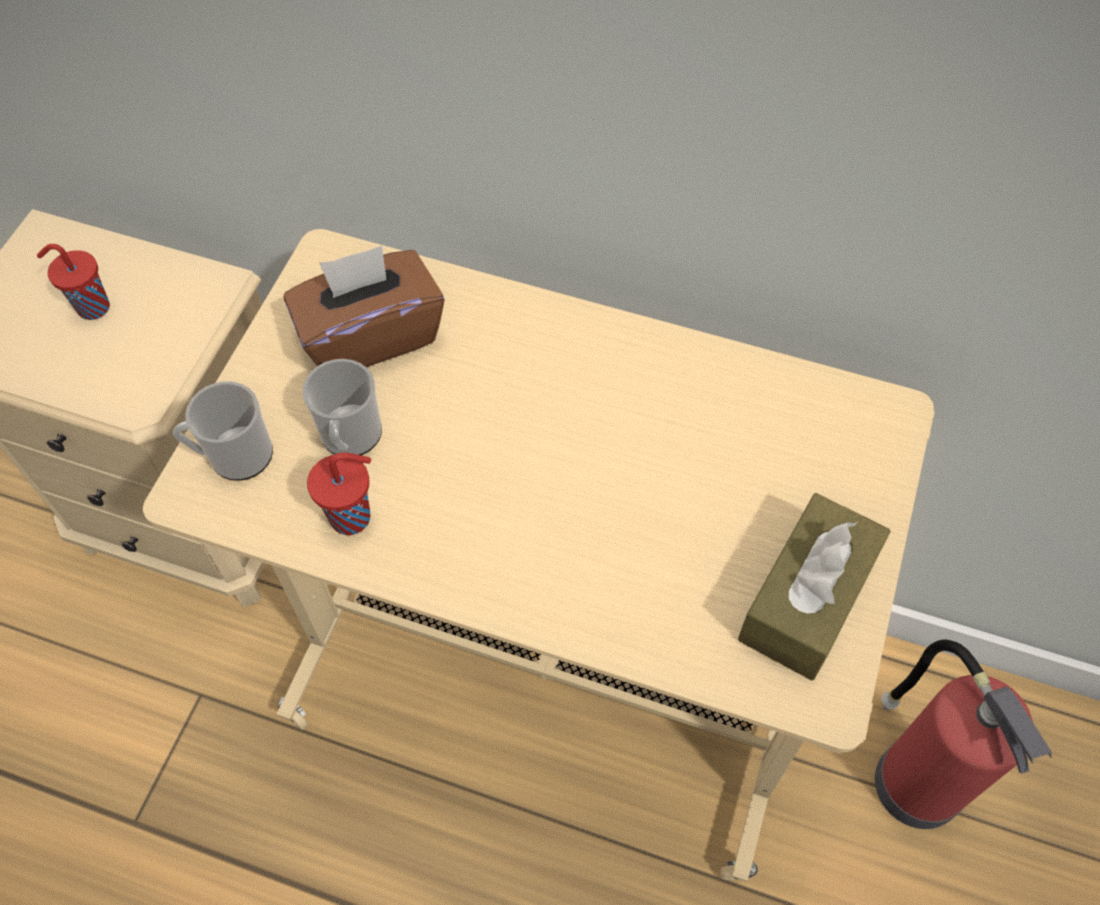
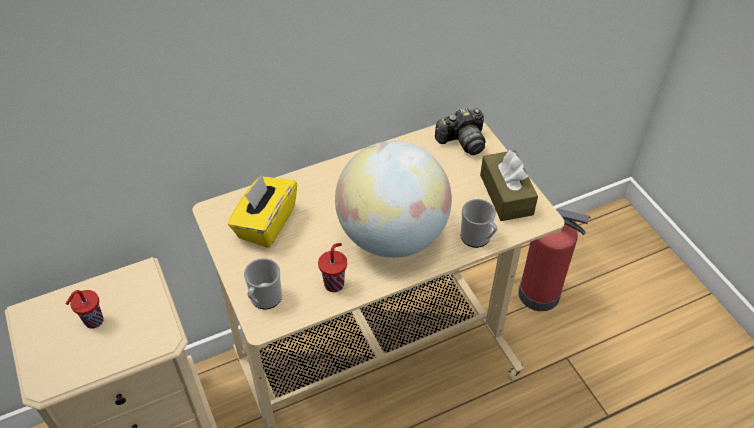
camera: 45 degrees left, 10 degrees down
brown tissue box [284,245,445,367] -> yellow tissue box [228,174,297,248]
mug [303,359,382,455] -> mug moved to [460,199,497,248]
none -> globe [335,141,452,258]
none -> camera [435,108,485,155]

